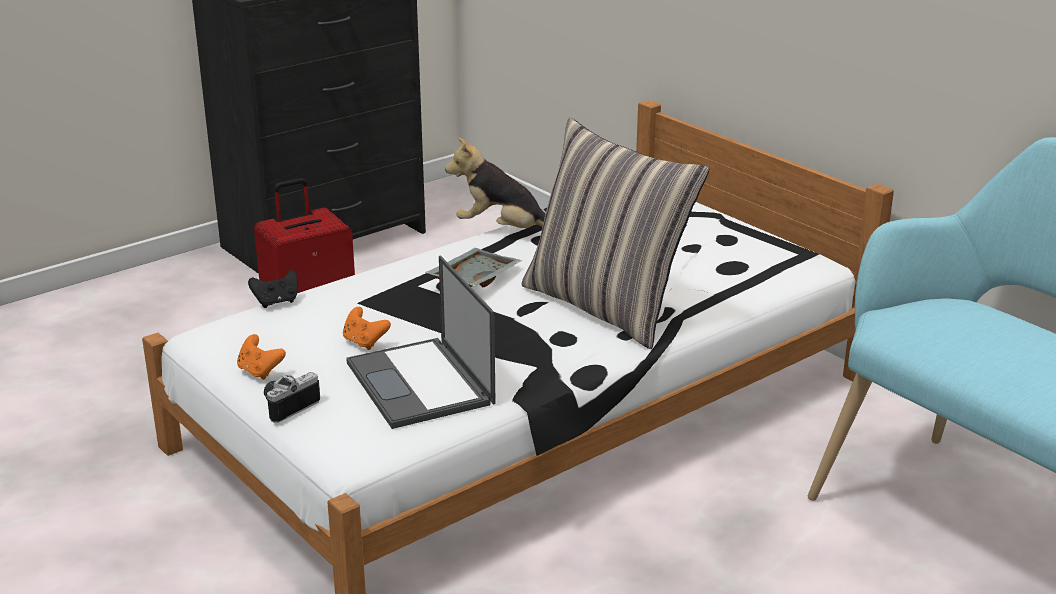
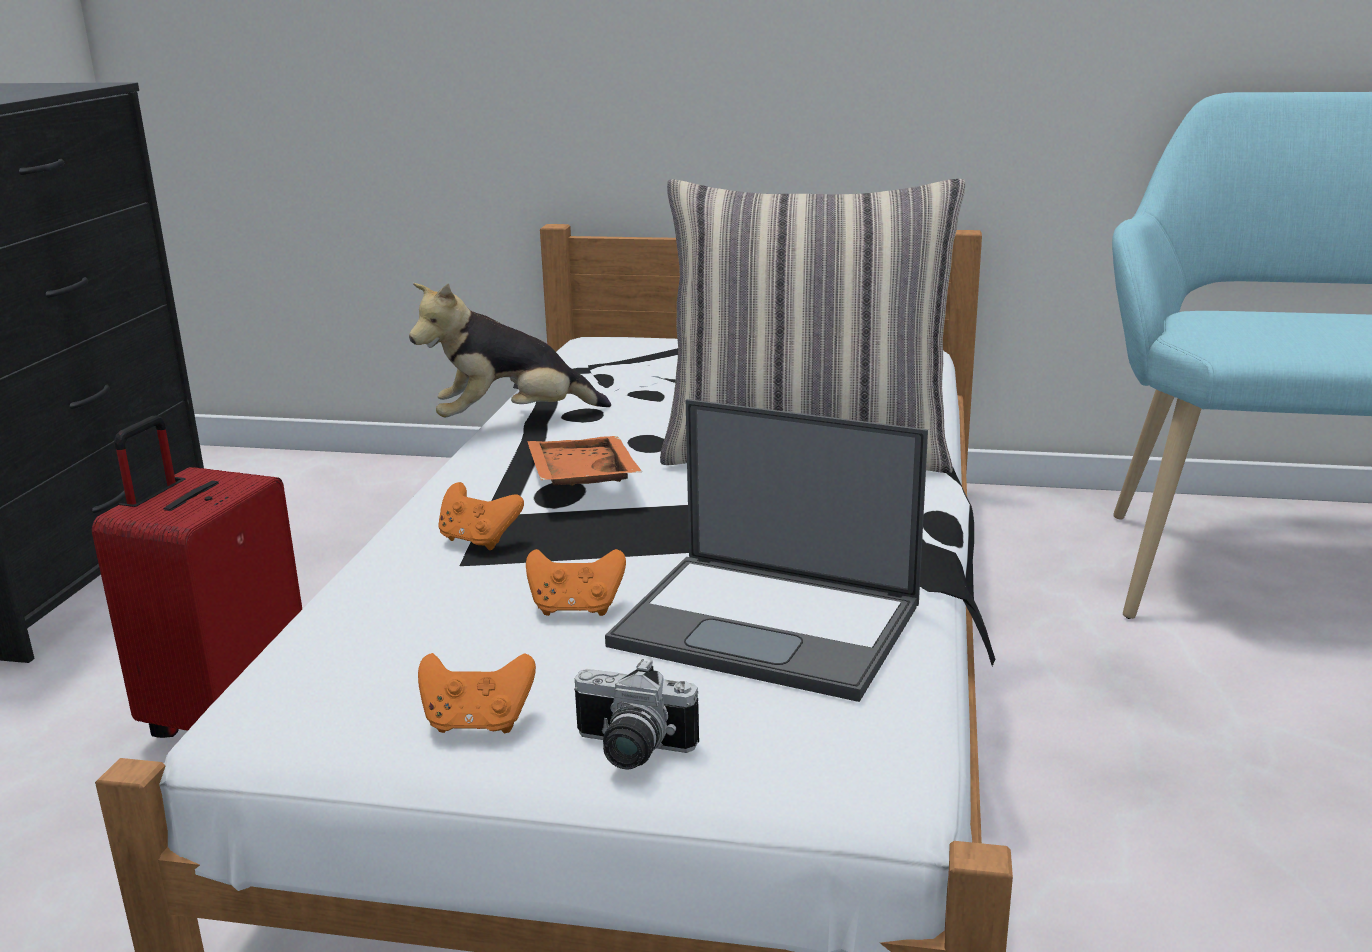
camera: 40 degrees left, 5 degrees down
black game controller [248,270,298,308] -> none
camera [264,372,320,423] -> camera turned 75 degrees counterclockwise [574,659,699,769]
grey tray [425,248,522,287] -> orange tray [527,436,642,486]
none -> orange game controller [438,482,524,550]

